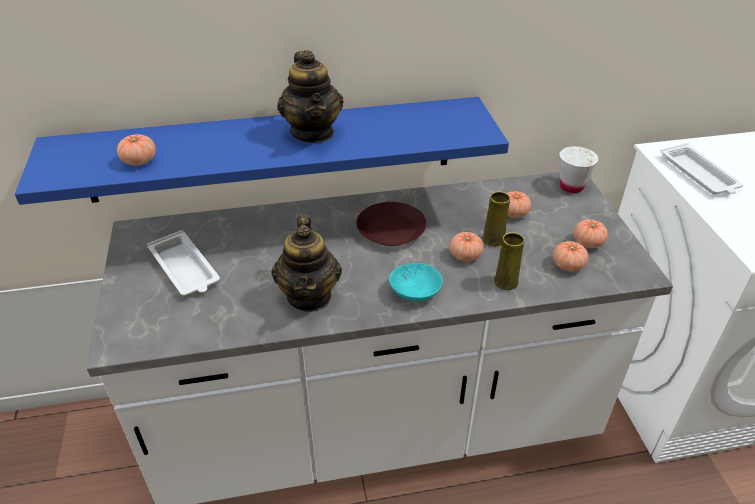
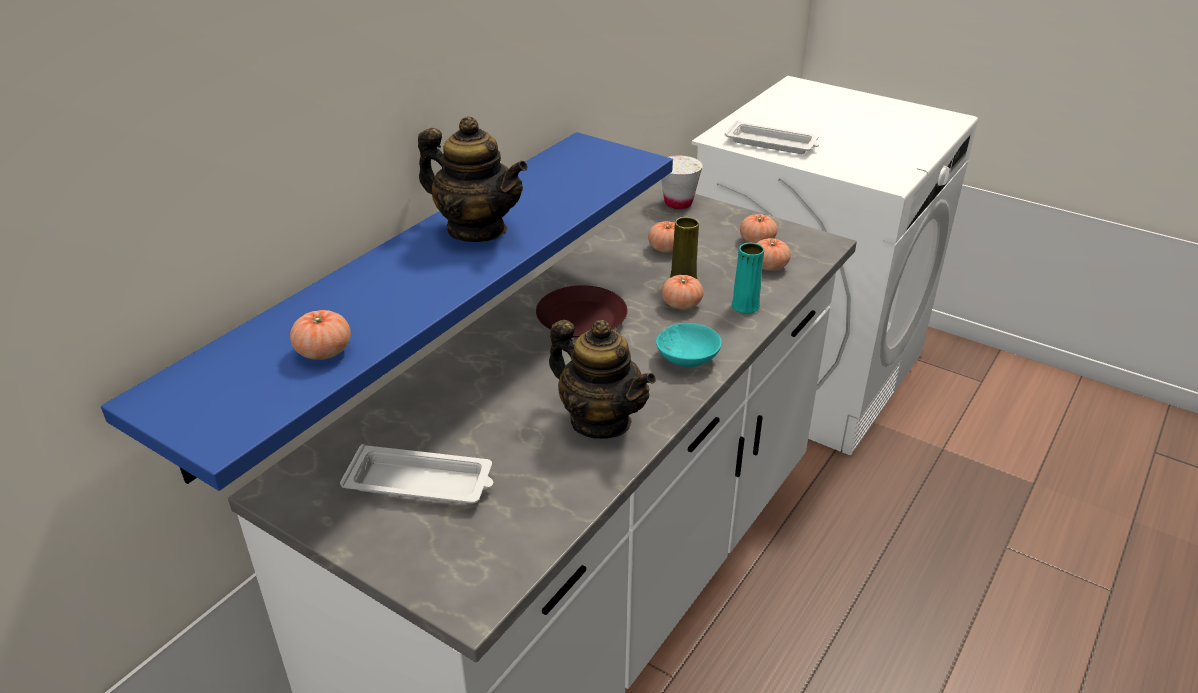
camera: 45 degrees left, 5 degrees down
yellow vase [494,232,525,290] -> turquoise vase [731,243,764,314]

